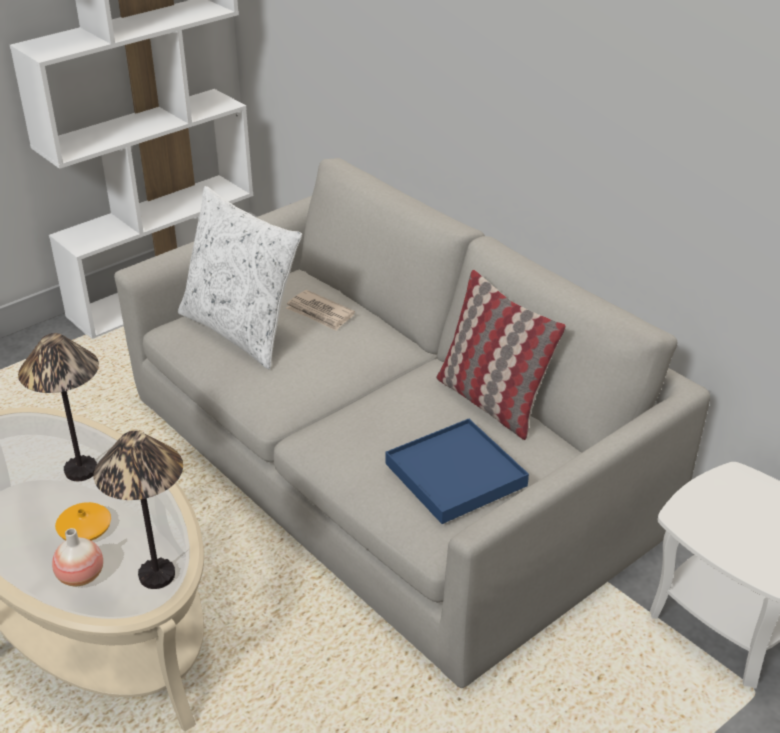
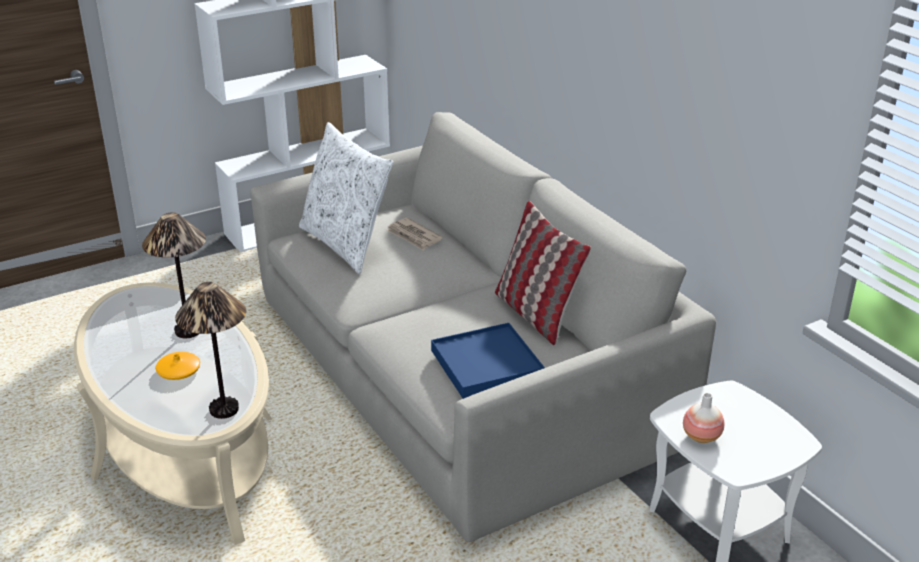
camera: 10 degrees right, 5 degrees down
vase [52,528,103,587] -> vase moved to [683,393,725,443]

